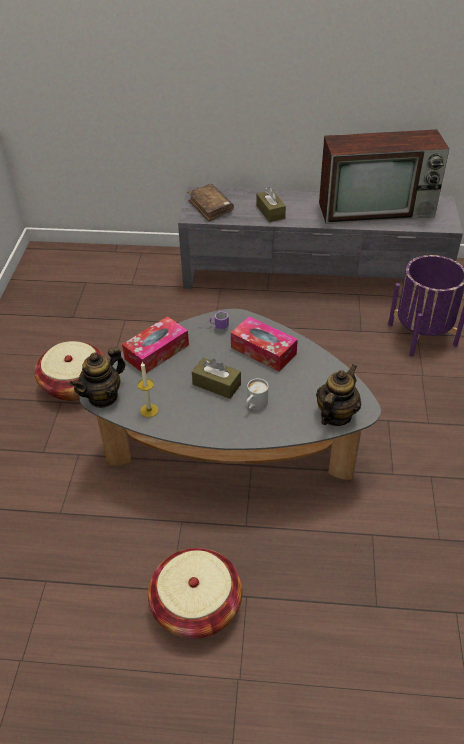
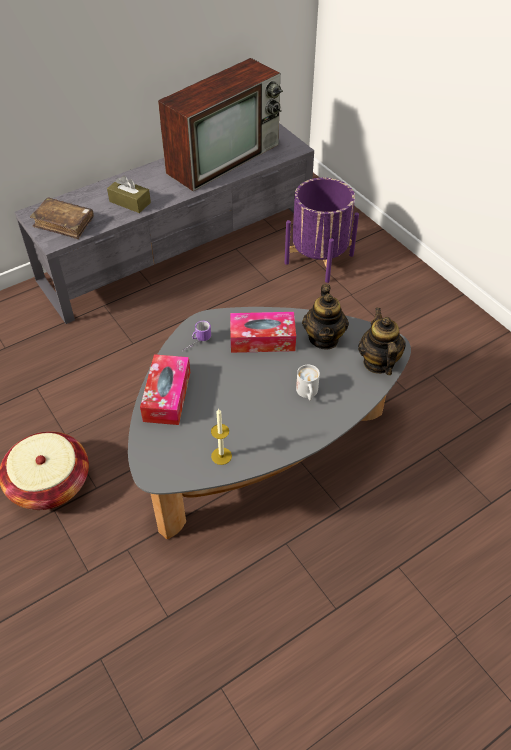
camera: 40 degrees left, 5 degrees up
teapot [70,347,125,408] -> teapot moved to [302,284,349,350]
basket [148,548,242,639] -> none
brown tissue box [192,358,241,399] -> none

